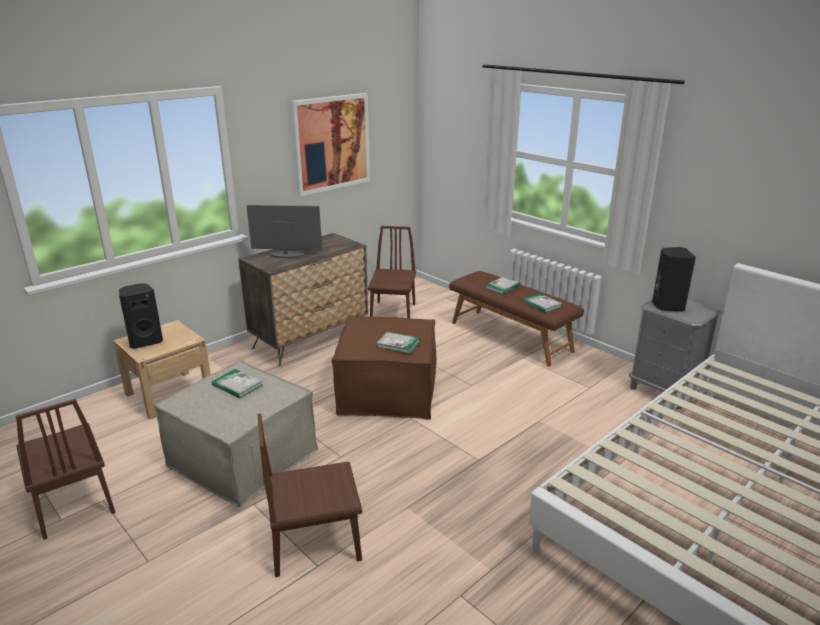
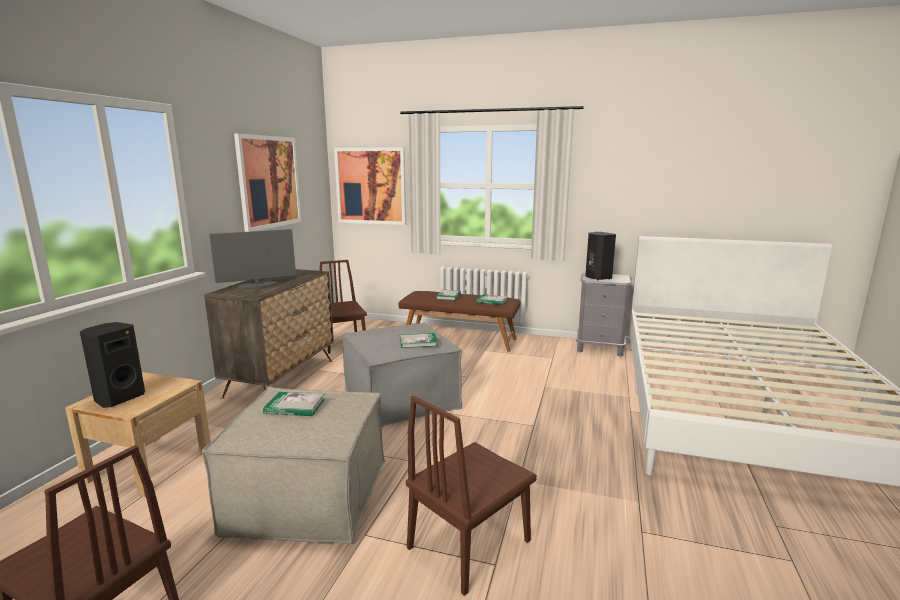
camera: 30 degrees left, 10 degrees down
brown ottoman [332,316,436,420] -> grey ottoman [342,322,462,427]
none -> picture [334,147,406,225]

